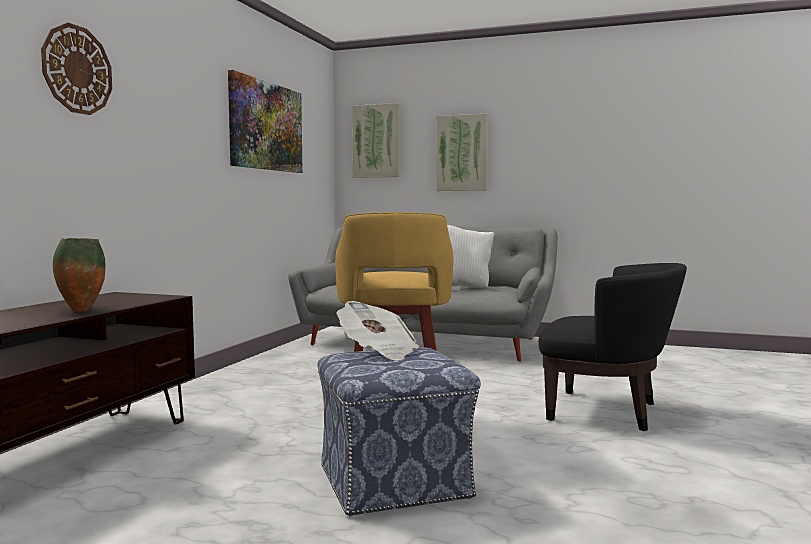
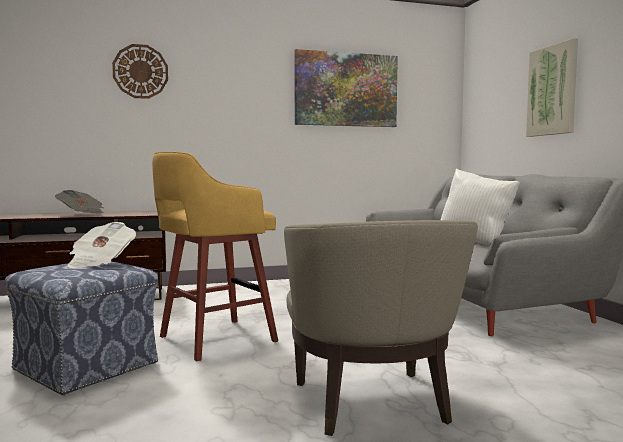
camera: 55 degrees right, 0 degrees up
vase [53,238,105,312] -> newspaper [55,190,104,214]
picture [352,103,400,178] -> none
black armchair [539,263,687,431] -> beige armchair [284,220,478,436]

